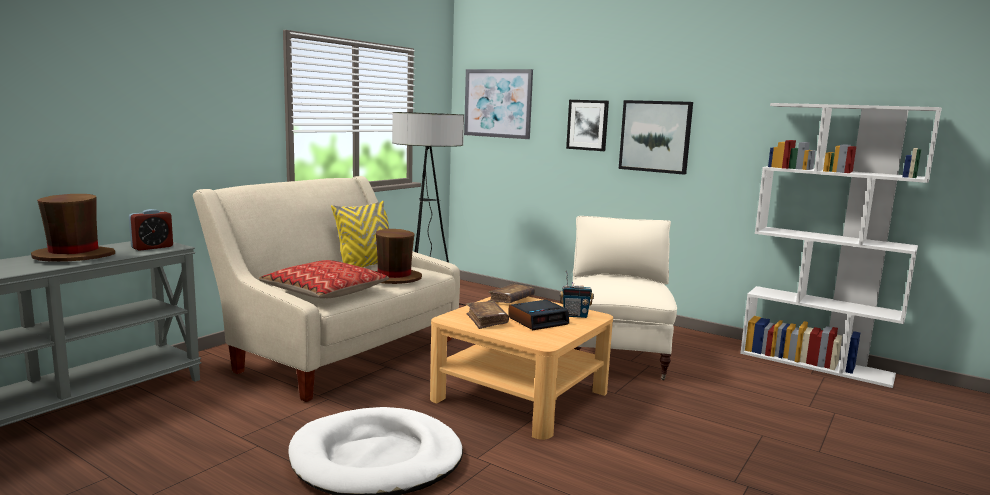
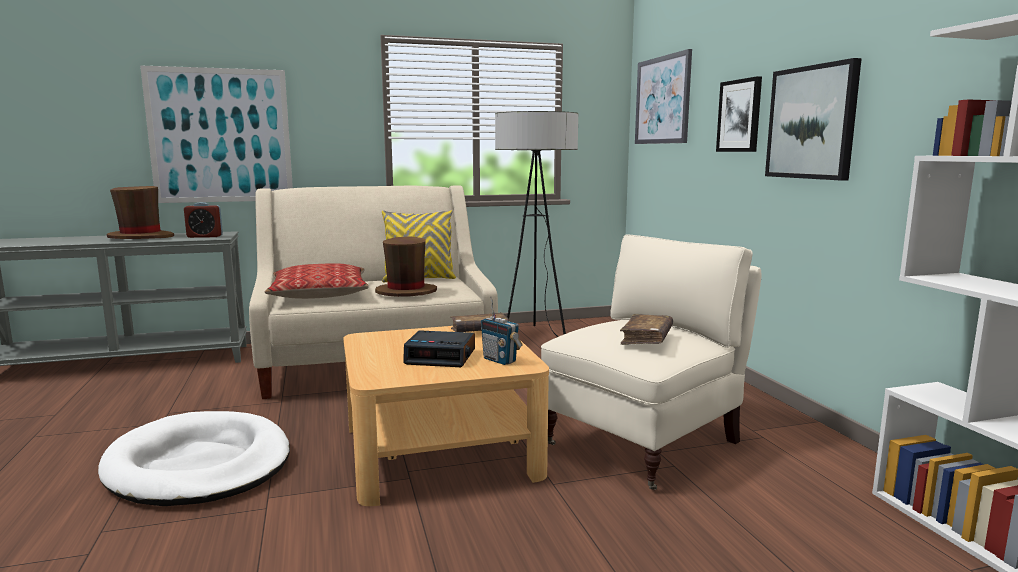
camera: 40 degrees right, 0 degrees up
brown book [466,301,509,329] -> brown book moved to [620,314,673,345]
none -> picture [140,65,293,203]

